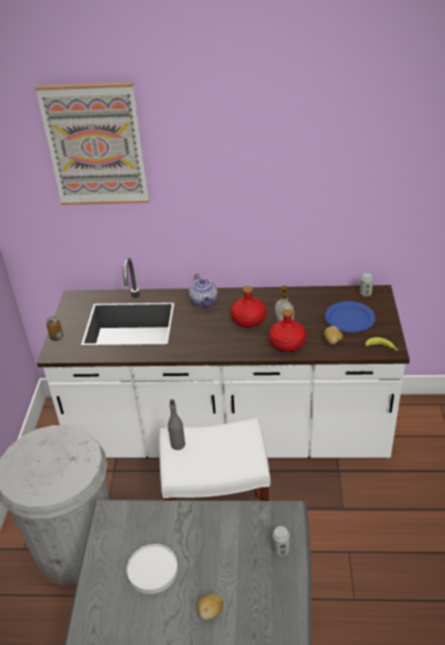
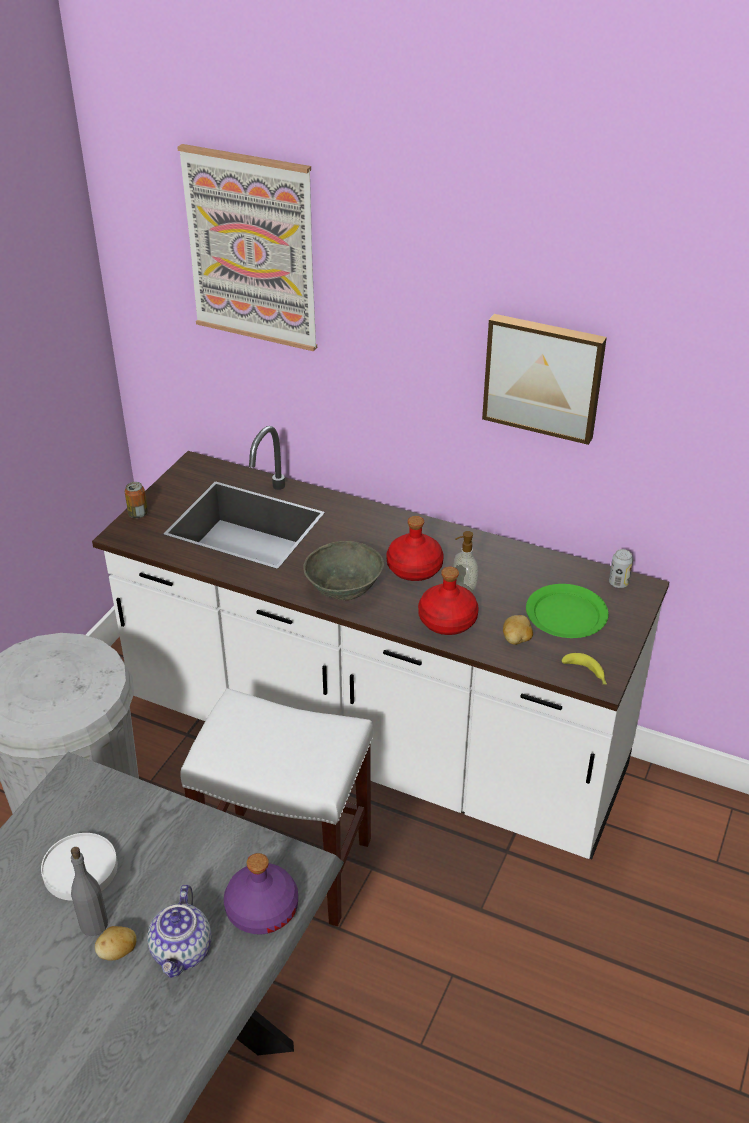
camera: 20 degrees right, 0 degrees up
grey bottle [168,399,185,450] -> grey bottle moved to [71,847,108,936]
teapot [189,273,218,307] -> teapot moved to [147,885,211,978]
can [272,526,290,556] -> purple bottle [224,853,298,935]
blue plate [325,301,375,332] -> green plate [526,584,609,638]
none -> grey bowl [303,541,384,601]
none -> picture [482,314,607,445]

